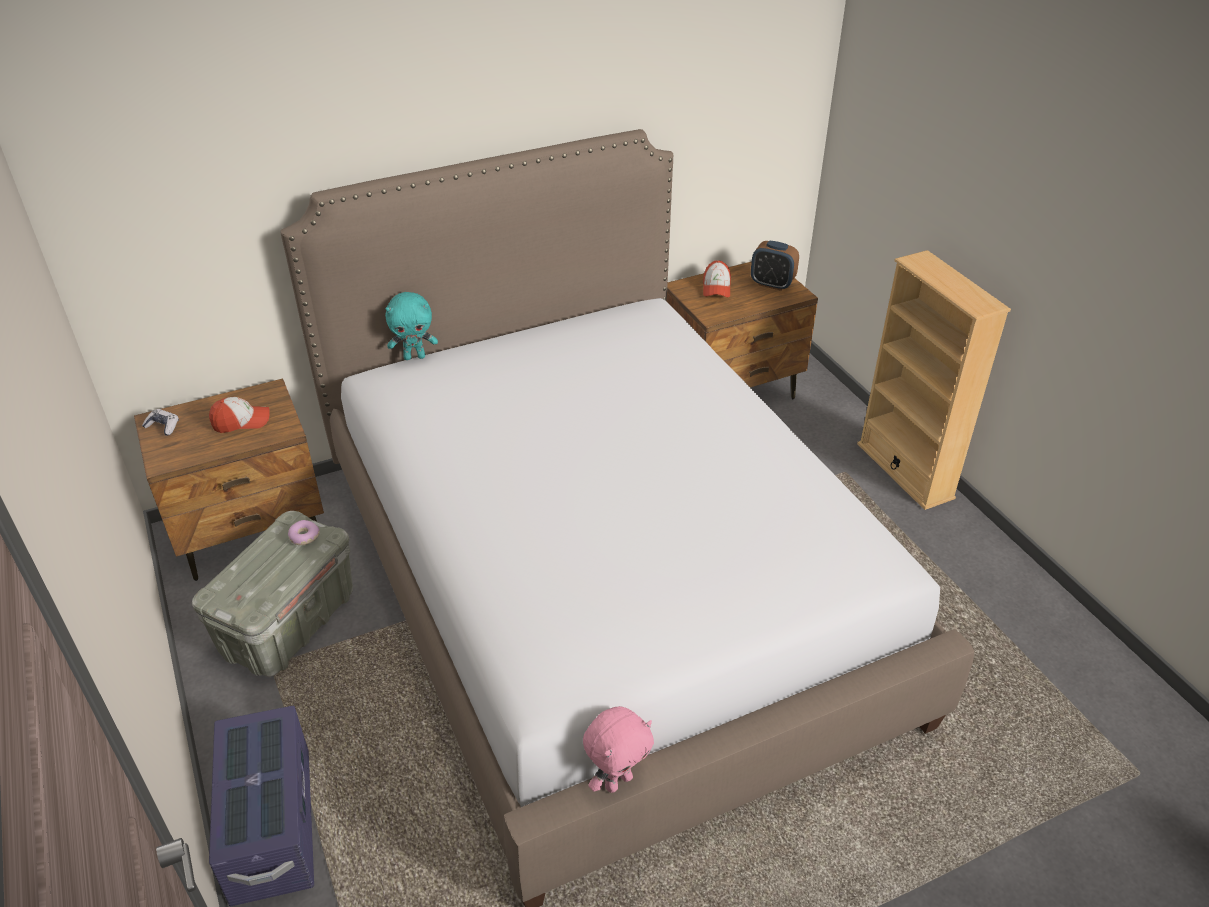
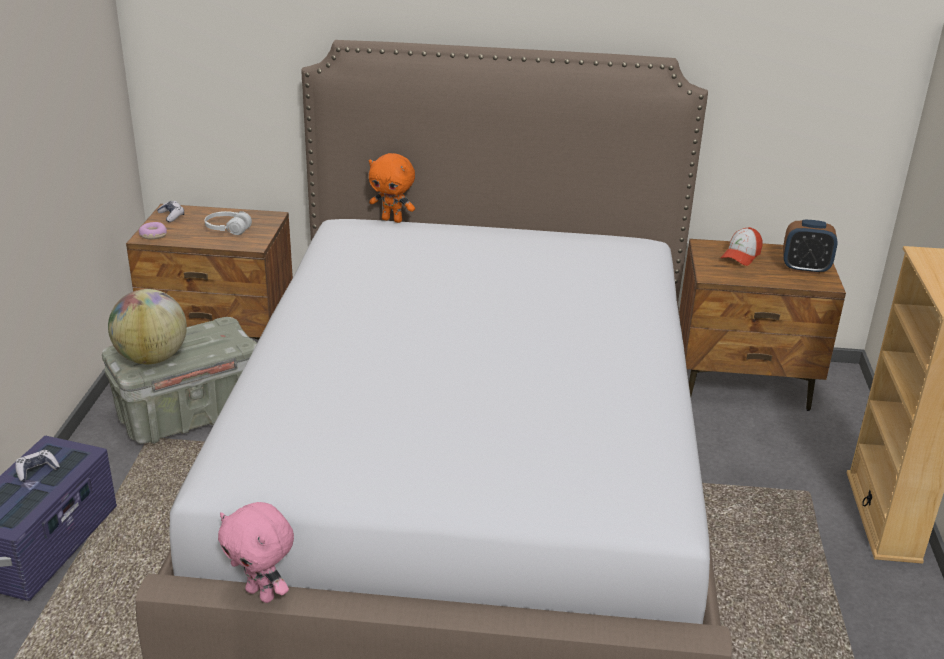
camera: 30 degrees right, 10 degrees down
cap [209,397,270,433] -> white headphones [205,211,252,235]
donut [288,520,320,545] -> donut moved to [139,222,167,239]
turquoise plush toy [385,292,438,360] -> orange plush toy [369,153,415,223]
pink plush toy [583,706,654,793] -> pink plush toy turned 45 degrees clockwise [218,502,294,603]
alarm clock [751,241,799,291] -> alarm clock turned 45 degrees counterclockwise [783,220,838,274]
none -> game controller [15,450,60,482]
none -> globe [108,289,187,364]

